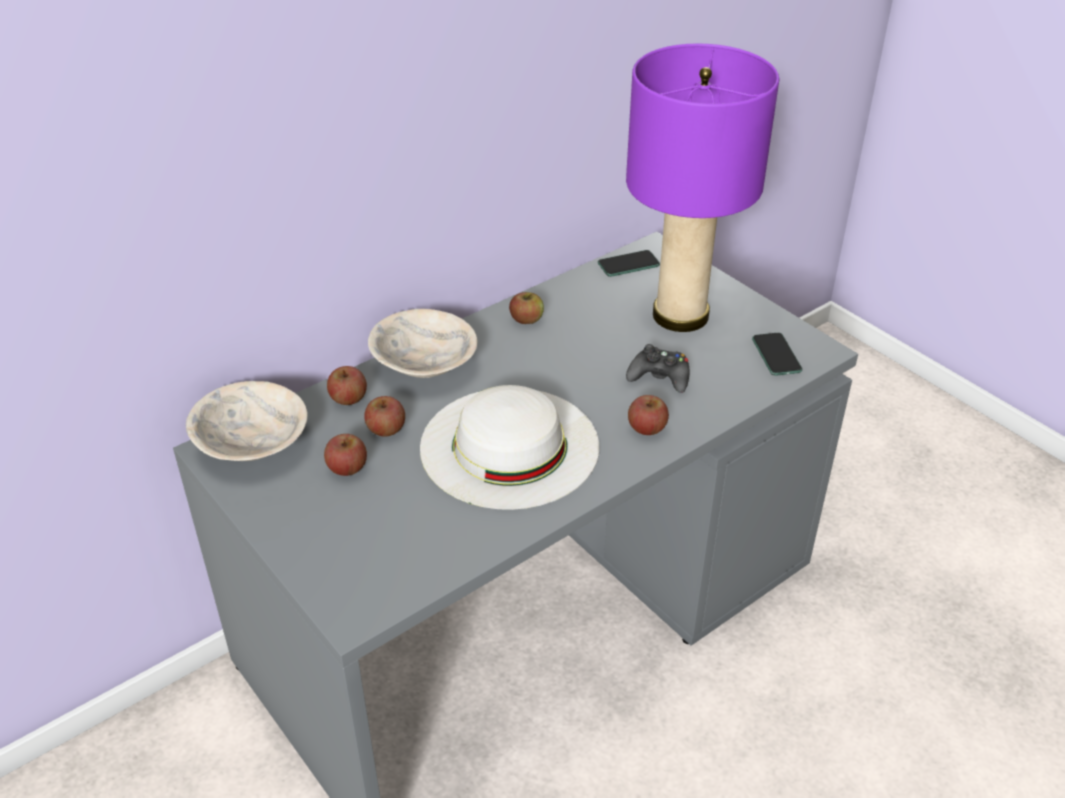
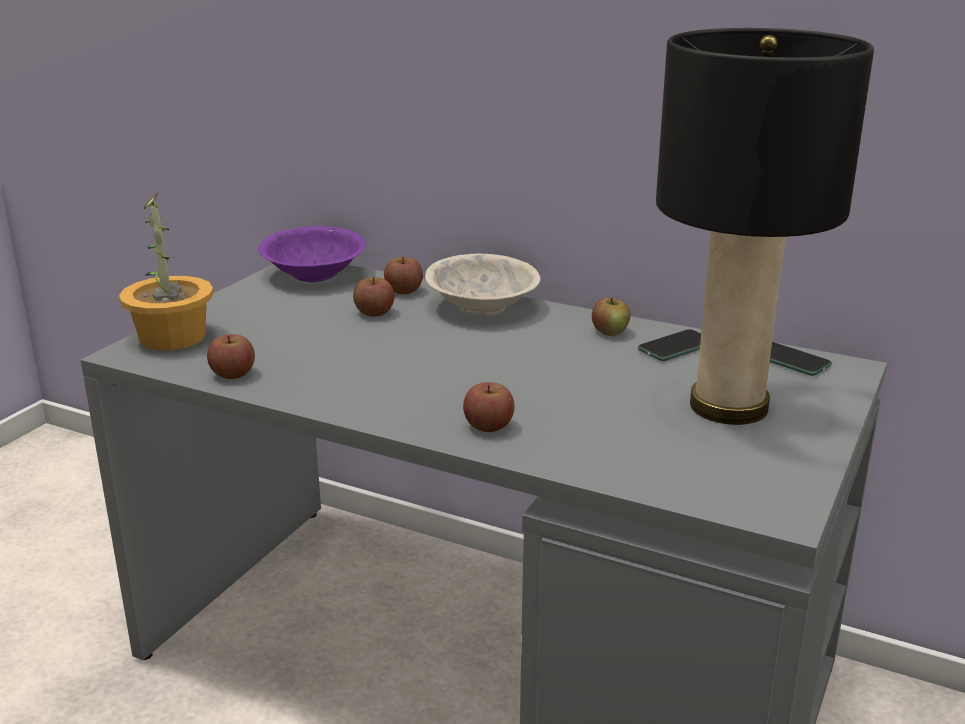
camera: 65 degrees right, 15 degrees down
beige bowl [186,381,308,461] -> purple bowl [258,226,366,282]
apple [324,434,367,476] -> apple moved to [207,334,255,379]
white hat [420,385,599,510] -> none
purple table lamp [626,43,779,332] -> black table lamp [656,28,874,425]
black game controller [626,344,689,393] -> none
phone [752,333,802,376] -> phone moved to [638,329,701,361]
none -> potted plant [119,192,214,351]

